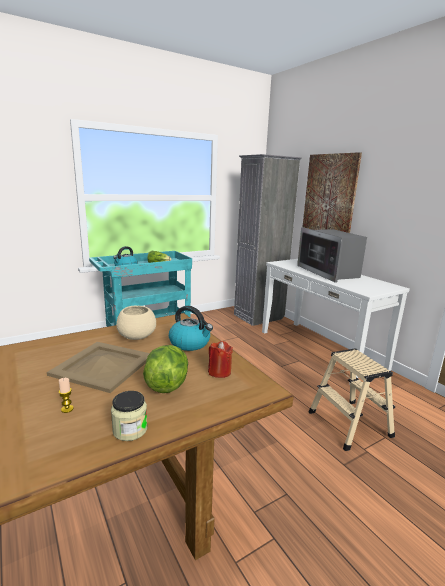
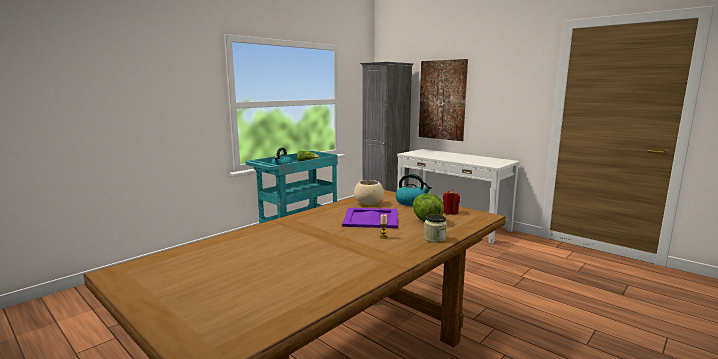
camera: 15 degrees left, 5 degrees down
beige tray [47,342,150,393] -> purple tray [342,208,398,228]
microwave [297,227,367,283] -> none
beige step ladder [309,348,395,451] -> none

